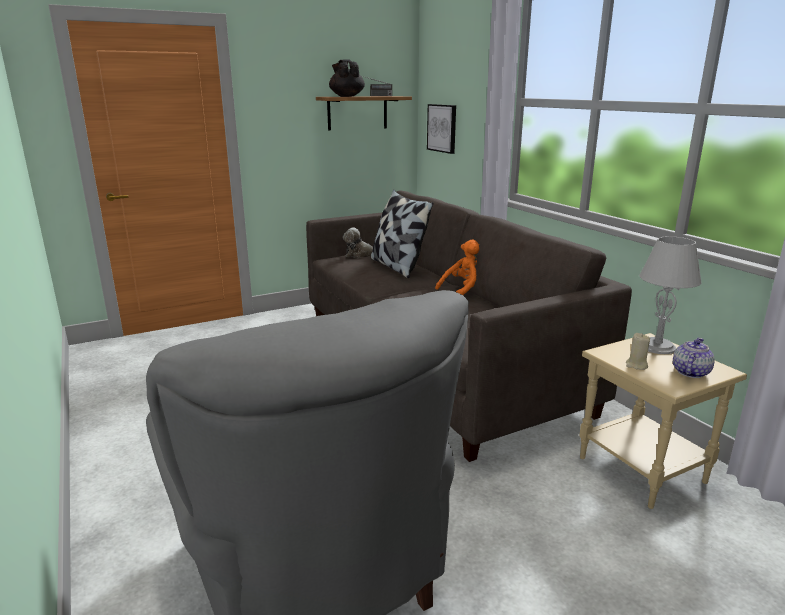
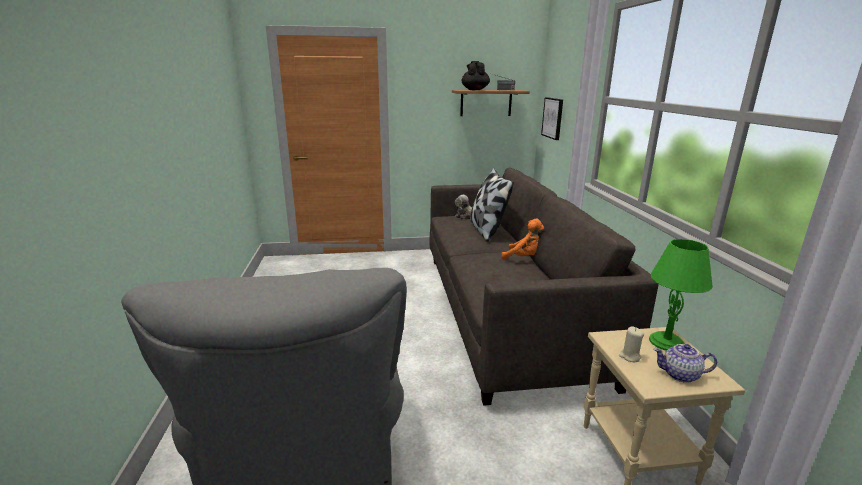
camera: 20 degrees right, 0 degrees up
orange plush toy [435,239,479,295] -> orange plush toy turned 45 degrees clockwise [501,219,544,260]
grey table lamp [639,236,702,354] -> green table lamp [649,239,713,351]
teapot [673,338,715,378] -> teapot turned 135 degrees counterclockwise [653,344,717,383]

